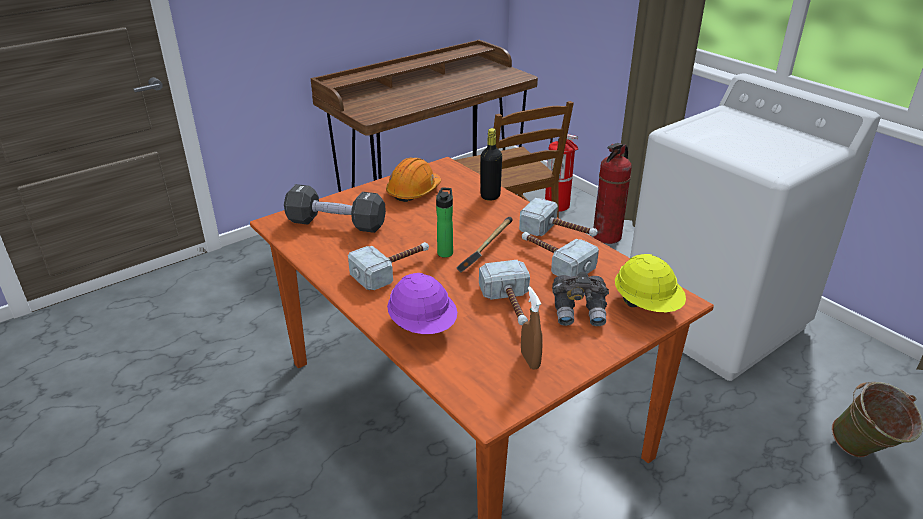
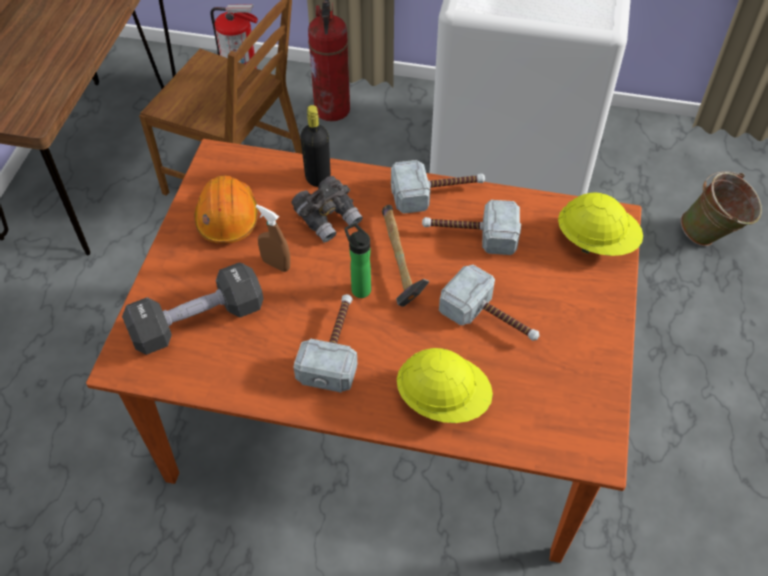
camera: 40 degrees left, 20 degrees up
purple hard hat [387,273,457,334] -> yellow hard hat [397,348,493,423]
brown spray bottle [521,287,543,370] -> brown spray bottle moved to [256,205,290,272]
grey binoculars [552,272,609,326] -> grey binoculars moved to [291,176,363,242]

